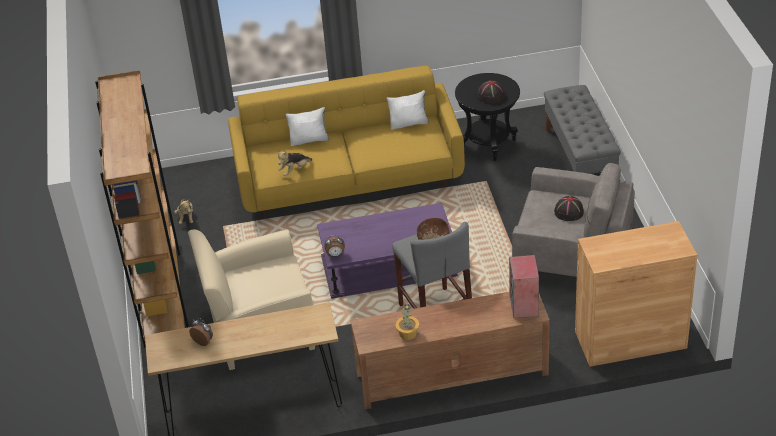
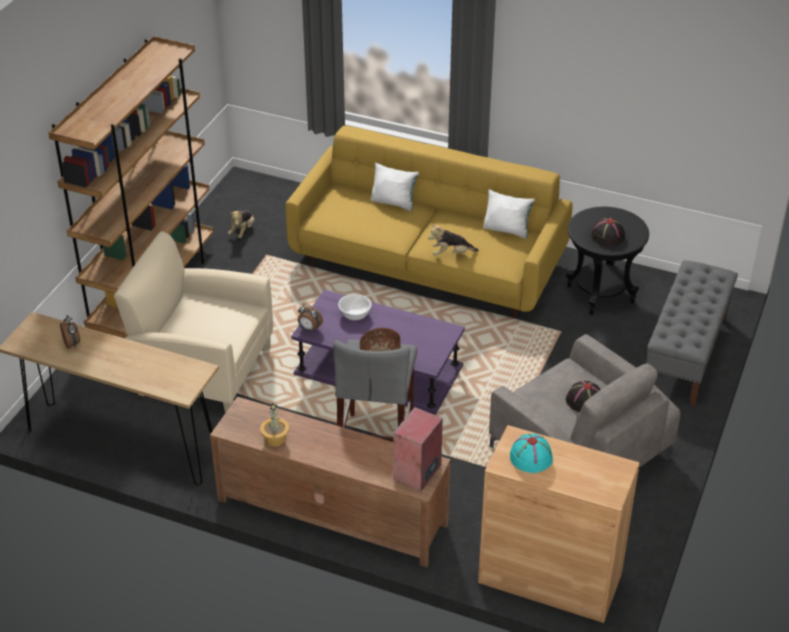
camera: 30 degrees right, 0 degrees up
plush toy [276,151,313,176] -> plush toy moved to [428,223,479,255]
none -> white bowl [338,294,372,320]
none -> turquoise hat [510,434,553,473]

